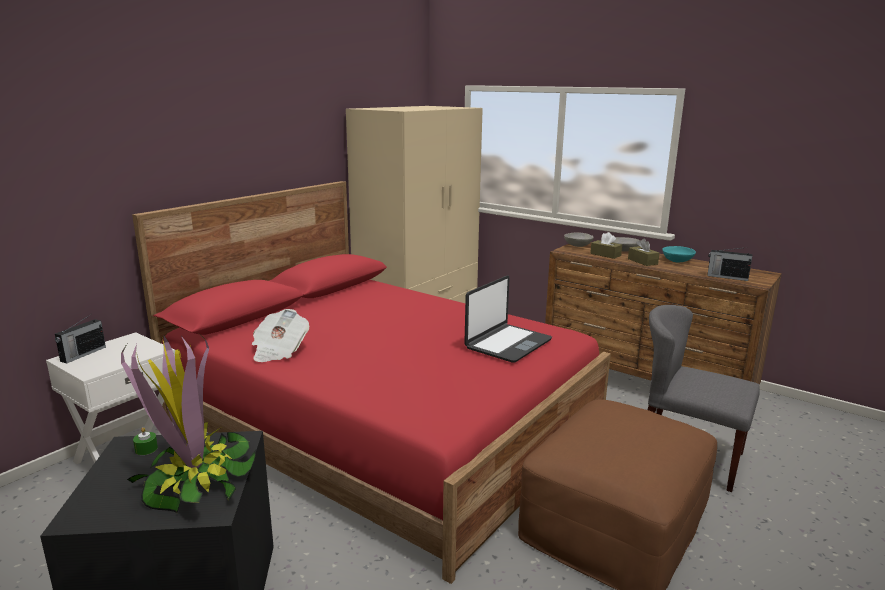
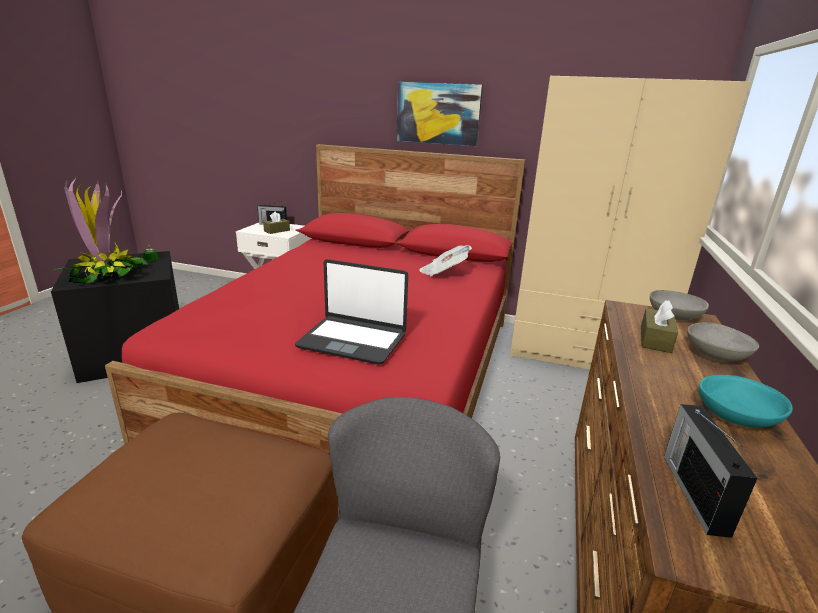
camera: 70 degrees right, 5 degrees up
newspaper [252,309,309,362] -> newspaper moved to [419,245,472,276]
brown tissue box [628,239,660,266] -> brown tissue box moved to [263,212,290,234]
none -> picture [397,81,483,146]

